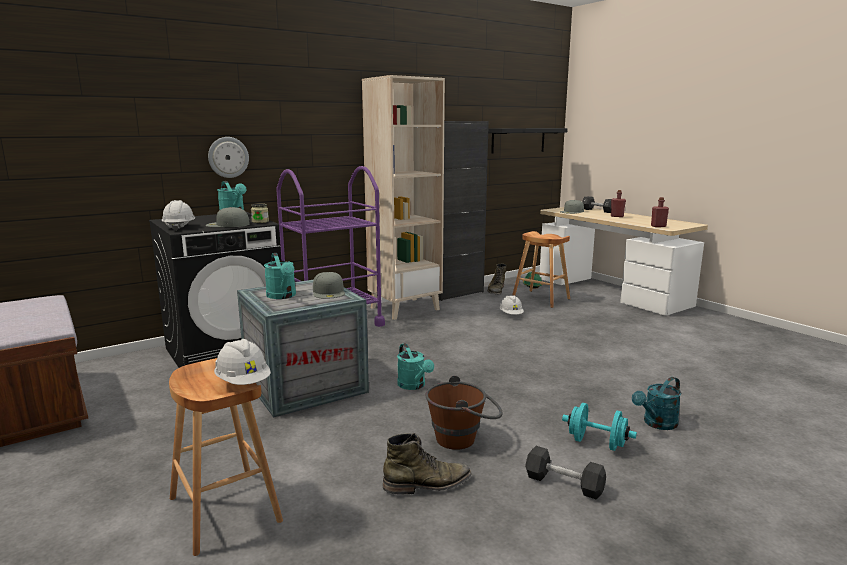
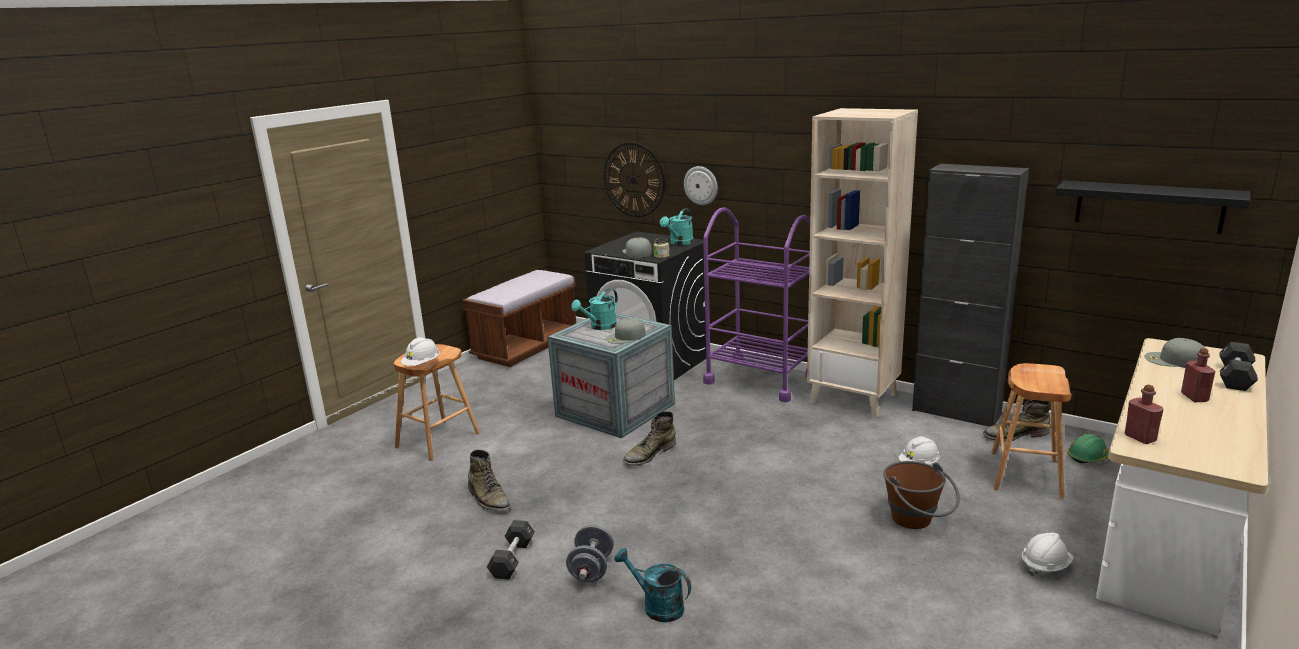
camera: 70 degrees right, 5 degrees up
white hard hat [161,200,195,231] -> white hard hat moved to [1022,533,1074,576]
turquoise watering can [397,343,434,390] -> green boot [623,411,676,466]
brown bucket [425,375,503,450] -> brown bucket moved to [883,461,960,529]
turquoise dumbbell [562,403,637,451] -> grey dumbbell [566,525,614,582]
none -> wall clock [604,142,665,217]

